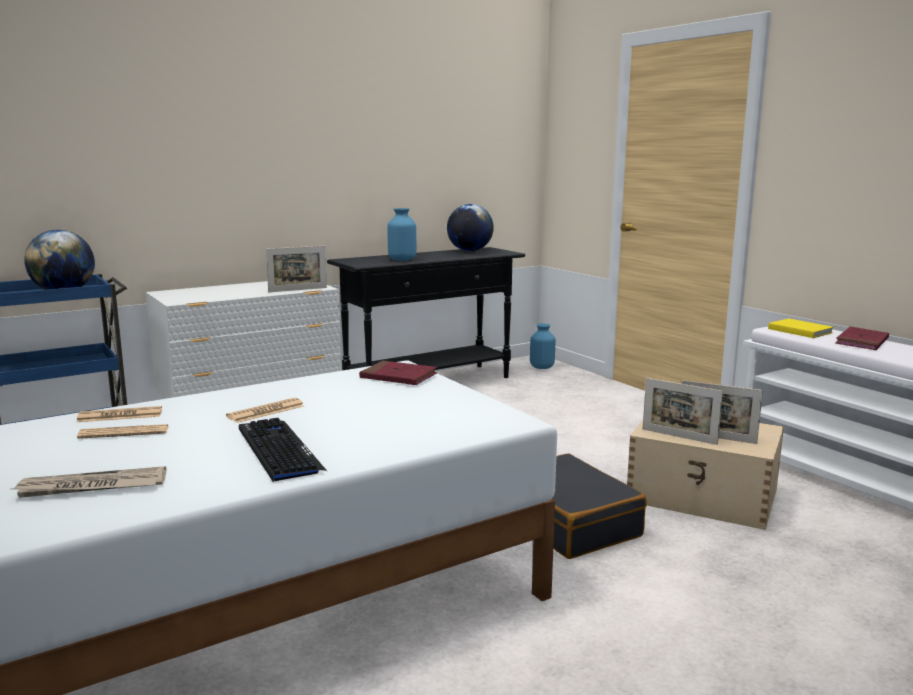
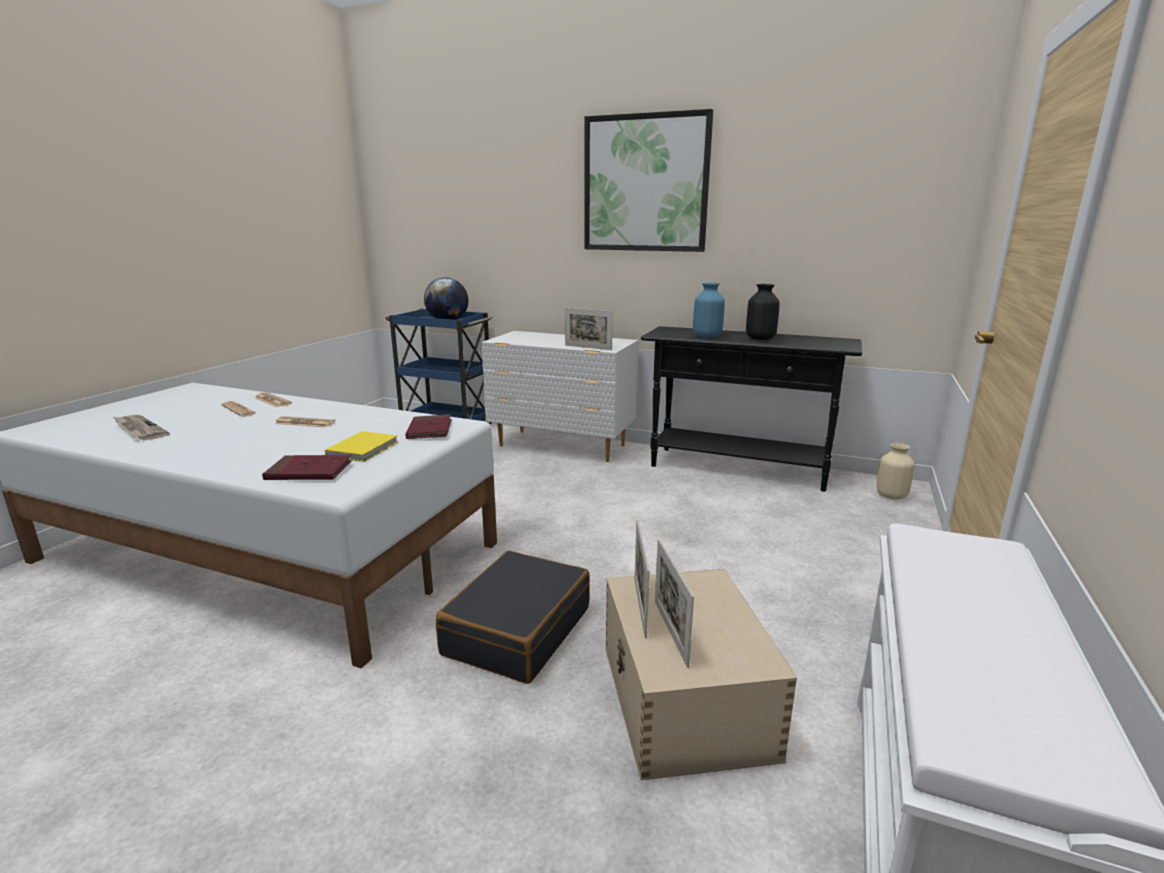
camera: 55 degrees right, 5 degrees up
keyboard [239,418,327,482] -> none
globe [447,204,494,251] -> none
blue vase [530,324,555,369] -> beige vase [876,443,915,500]
yellow book [768,319,834,338] -> yellow book moved to [325,431,398,462]
red book [835,326,889,350] -> red book moved to [262,455,352,480]
none -> picture [584,109,713,252]
none -> black vase [746,284,780,340]

